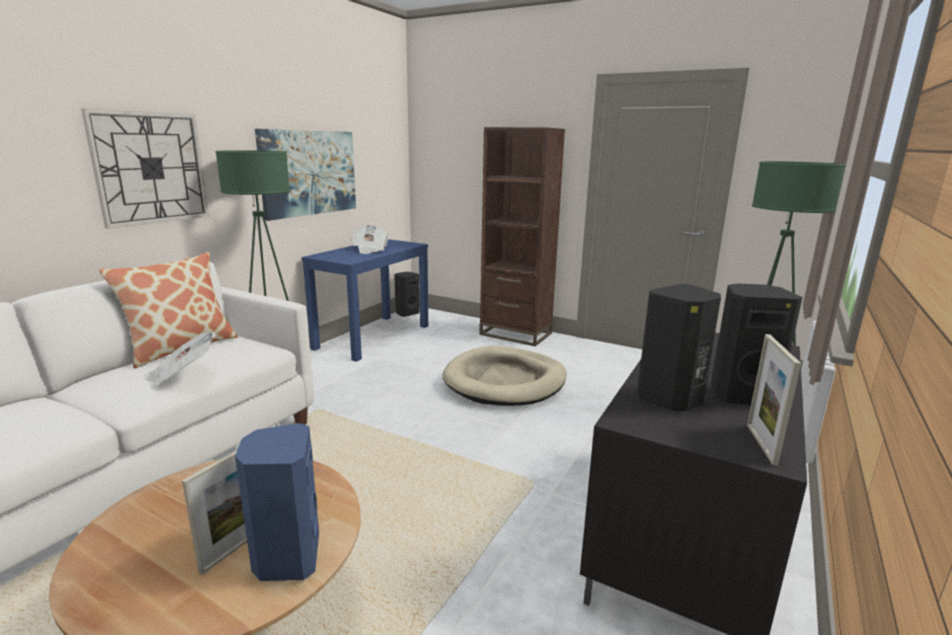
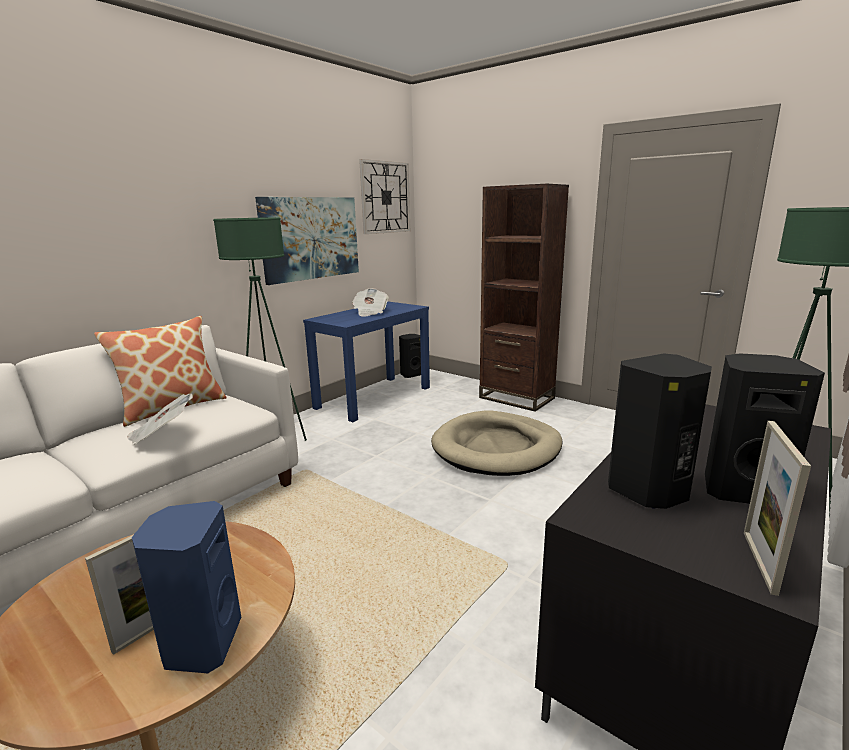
camera: 10 degrees right, 0 degrees up
wall clock [81,109,209,229] -> wall clock moved to [359,159,410,234]

